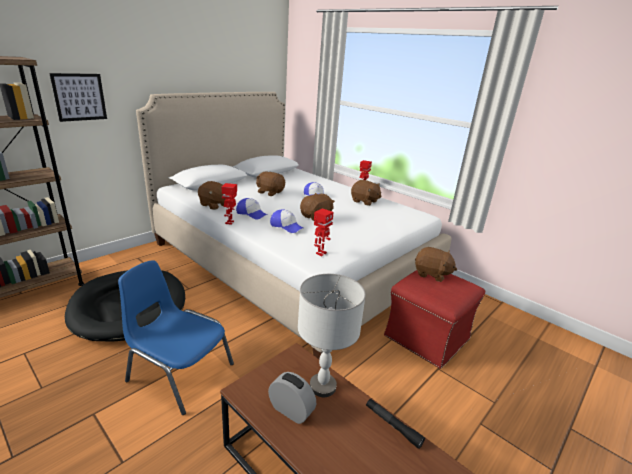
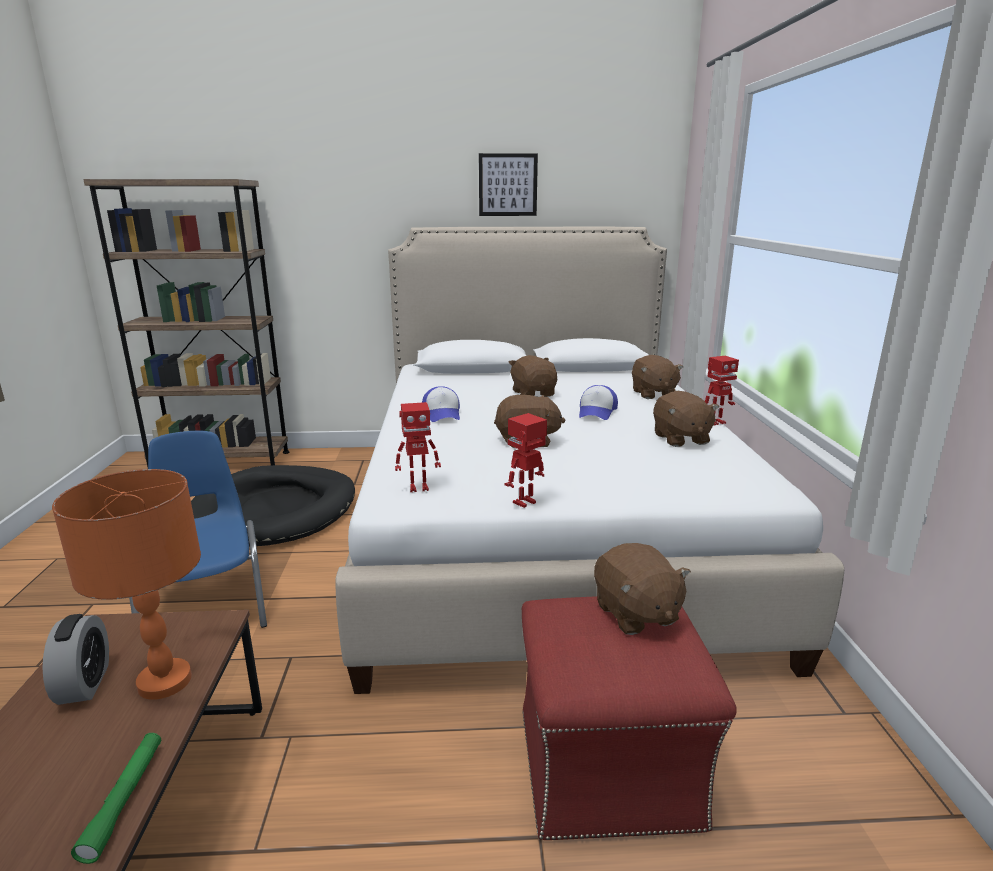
camera: 45 degrees right, 5 degrees down
picture [49,73,107,122] -> picture moved to [479,153,538,216]
brown plush toy [198,181,226,210] -> brown plush toy moved to [632,355,683,399]
toy robot [222,183,237,225] -> toy robot moved to [504,413,547,508]
cap [270,209,303,233] -> none
grey table lamp [298,274,366,397] -> orange table lamp [52,469,201,700]
black flashlight [366,399,425,449] -> green flashlight [71,733,161,864]

